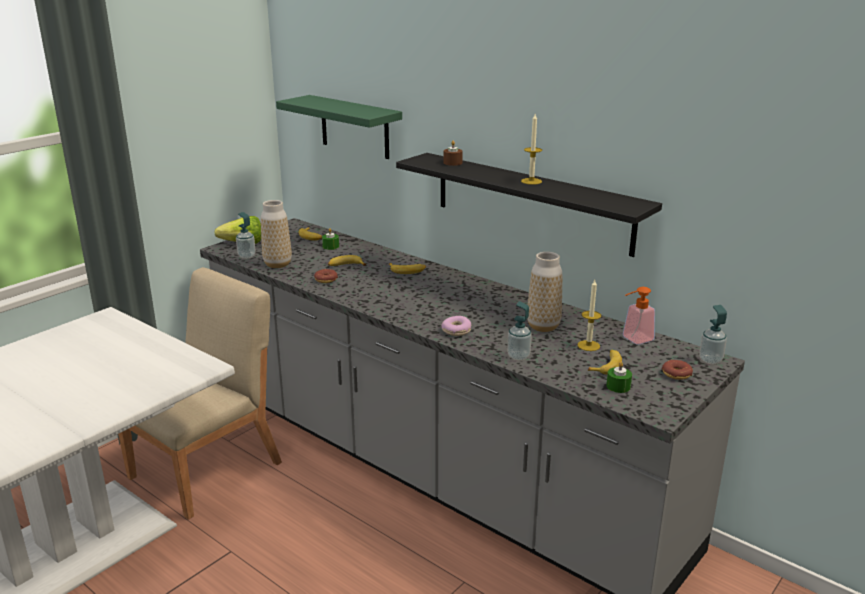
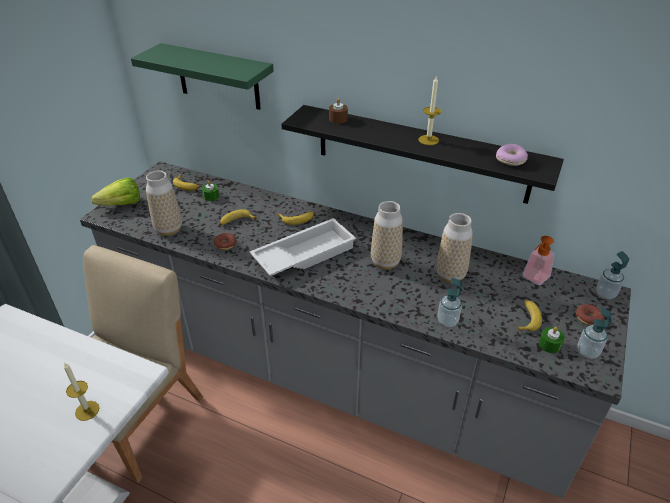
camera: 15 degrees left, 15 degrees up
soap dispenser [236,212,256,259] -> soap dispenser moved to [577,308,611,359]
donut [441,316,471,336] -> donut moved to [496,144,528,166]
candle [578,280,601,351] -> candle moved to [64,362,99,421]
none -> white tray [250,218,356,276]
none -> vase [371,201,403,270]

